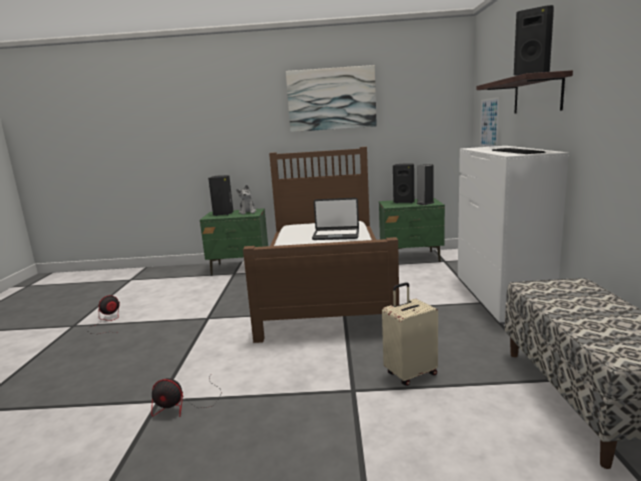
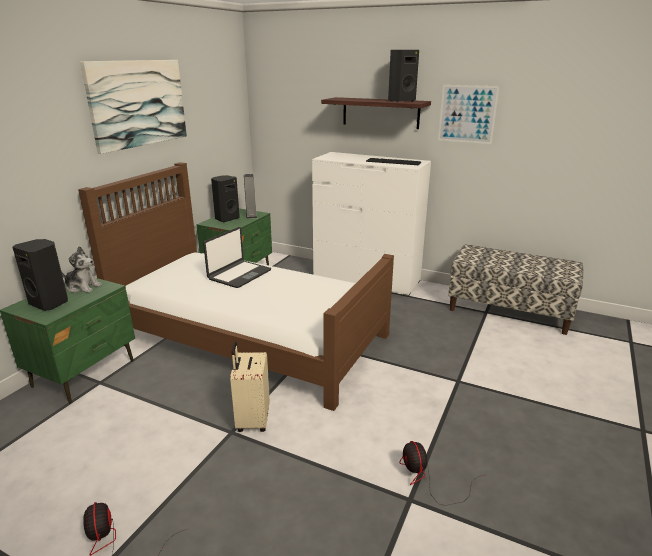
camera: 65 degrees left, 10 degrees up
fan [151,373,222,417] -> fan turned 135 degrees clockwise [399,441,484,506]
beige suitcase [382,282,438,386] -> beige suitcase moved to [230,342,270,432]
picture [480,97,500,147] -> picture moved to [438,85,499,144]

